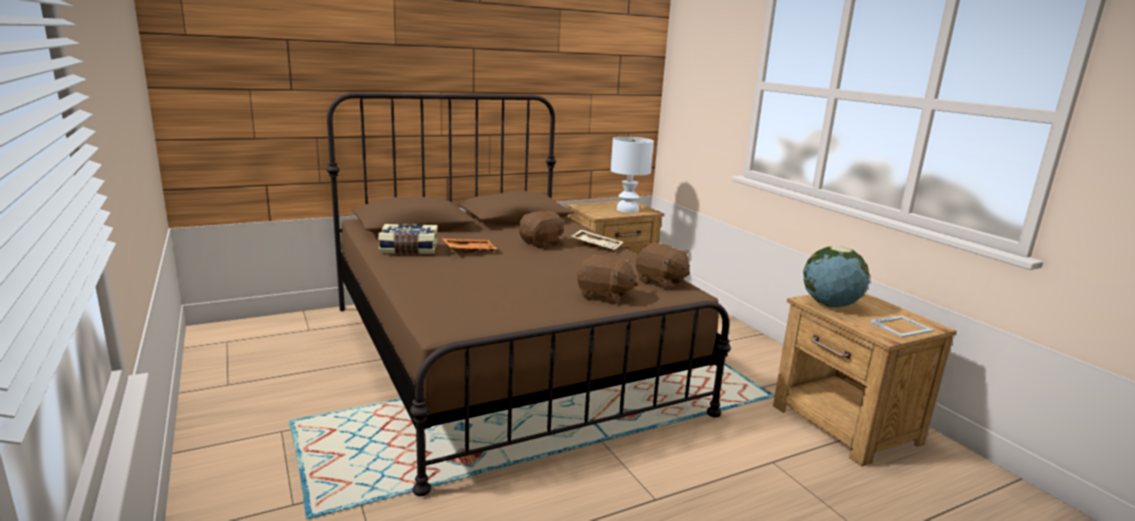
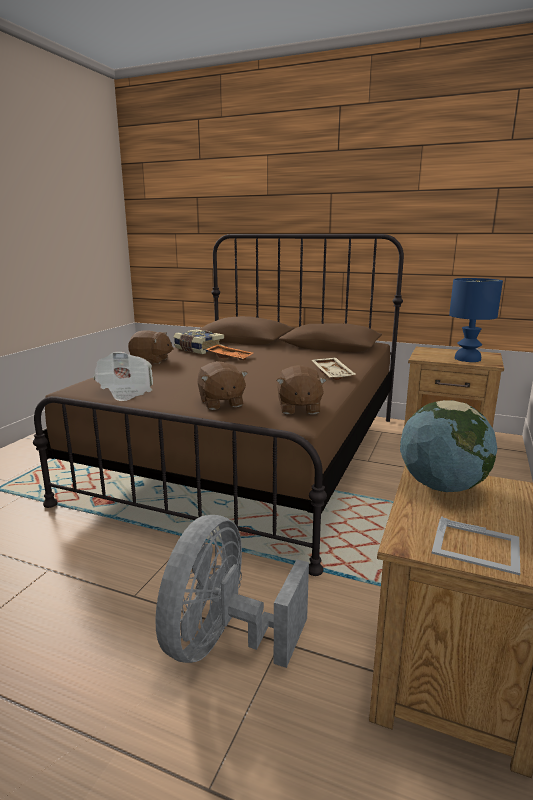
camera: 50 degrees right, 0 degrees up
brown plush toy [519,211,565,248] -> brown plush toy moved to [128,331,174,364]
white table lamp [611,137,654,213] -> blue table lamp [449,278,503,362]
none -> newspaper [94,352,153,401]
none -> grey fan [155,515,309,668]

